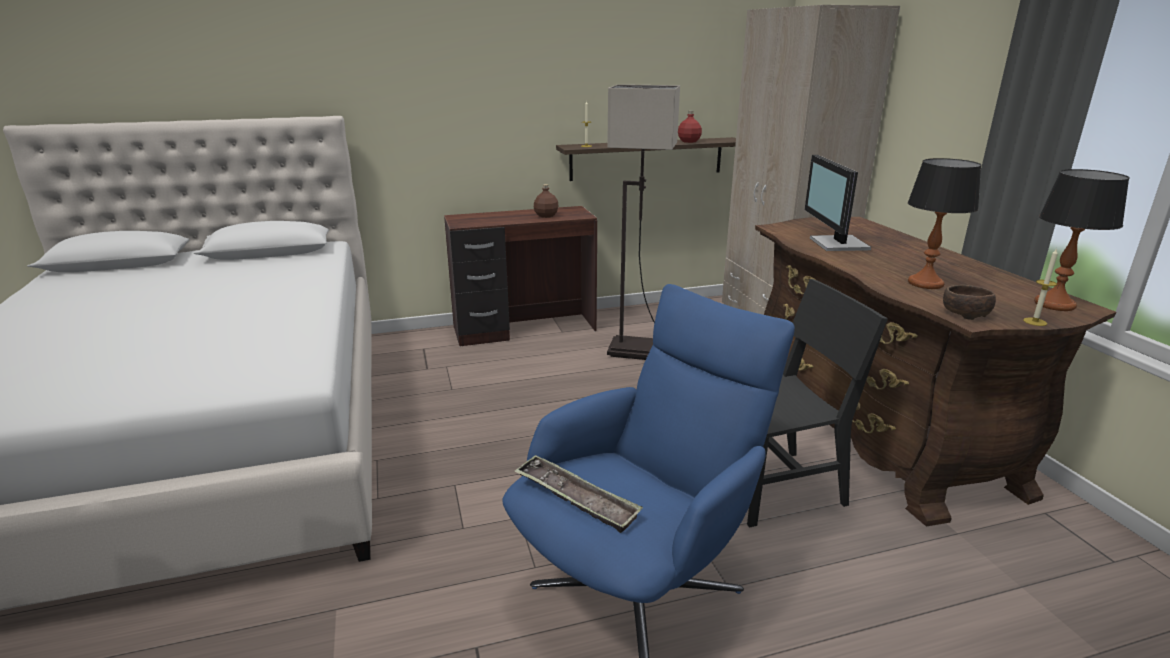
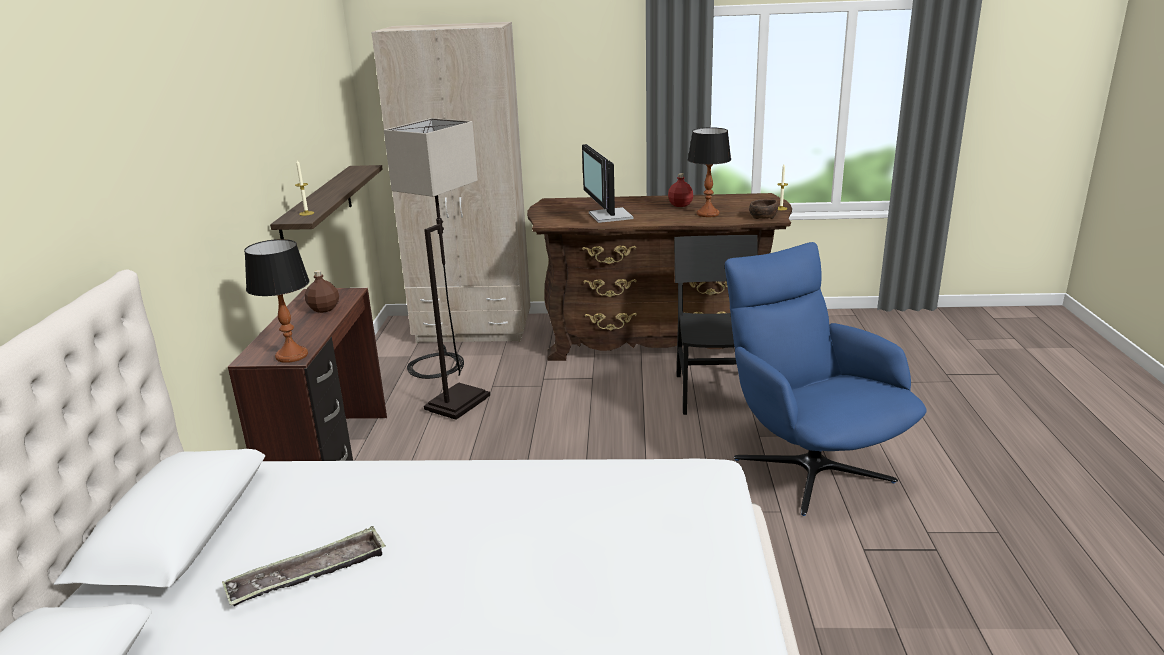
camera: 70 degrees left, 0 degrees up
tray [514,455,643,533] -> tray moved to [222,526,386,606]
red bottle [678,110,702,143] -> red bottle moved to [668,173,693,207]
monitor [805,155,871,251] -> monitor turned 60 degrees clockwise [582,144,633,223]
table lamp [1034,169,1130,311] -> table lamp moved to [244,239,310,363]

